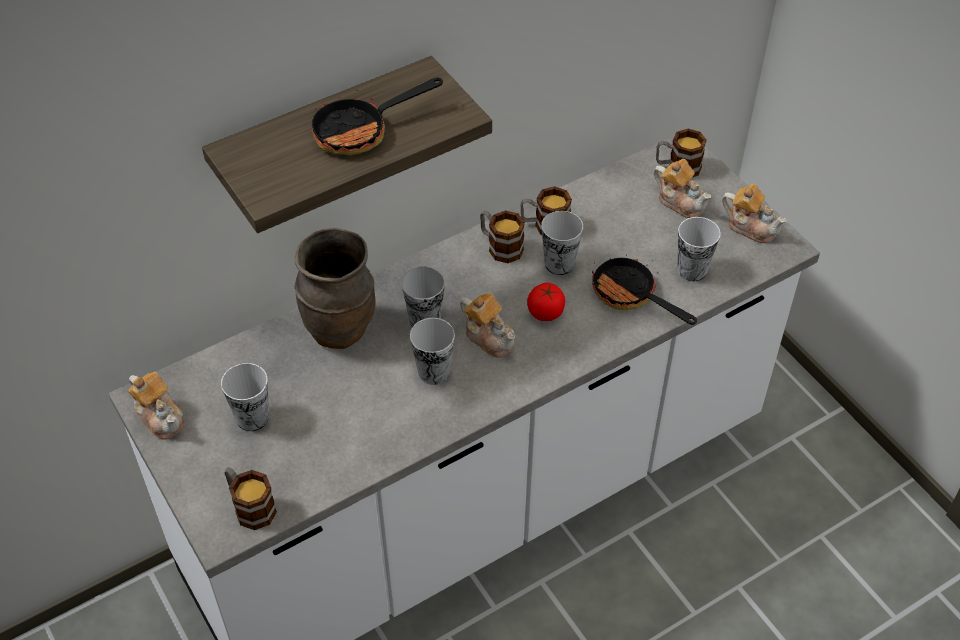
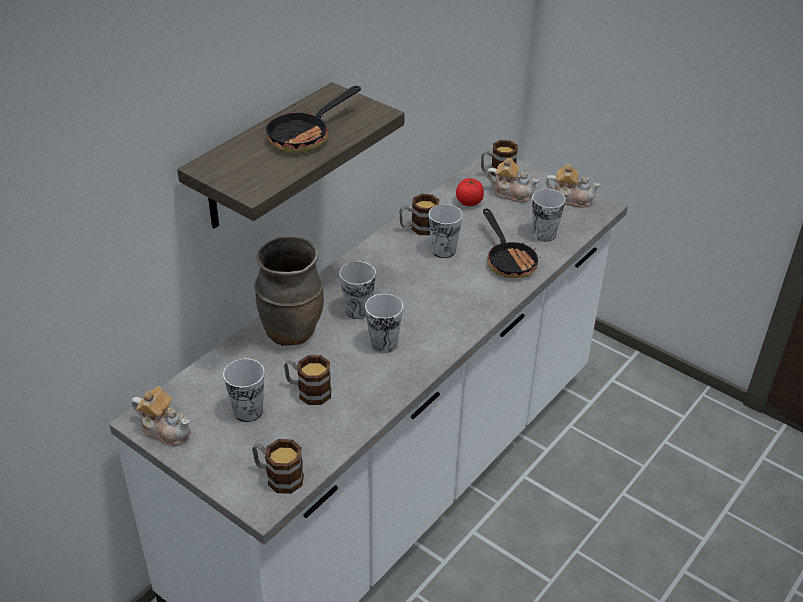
camera: 20 degrees left, 10 degrees down
teapot [460,293,516,357] -> none
mug [480,210,525,263] -> mug moved to [284,355,331,405]
tomato [527,283,565,321] -> tomato moved to [456,178,484,206]
frying pan [592,255,697,325] -> frying pan turned 135 degrees counterclockwise [483,208,541,278]

